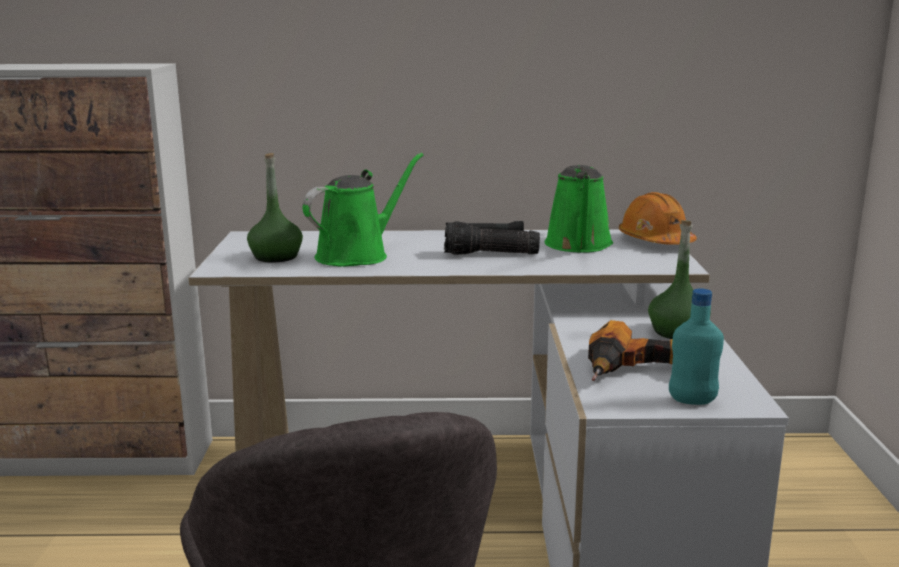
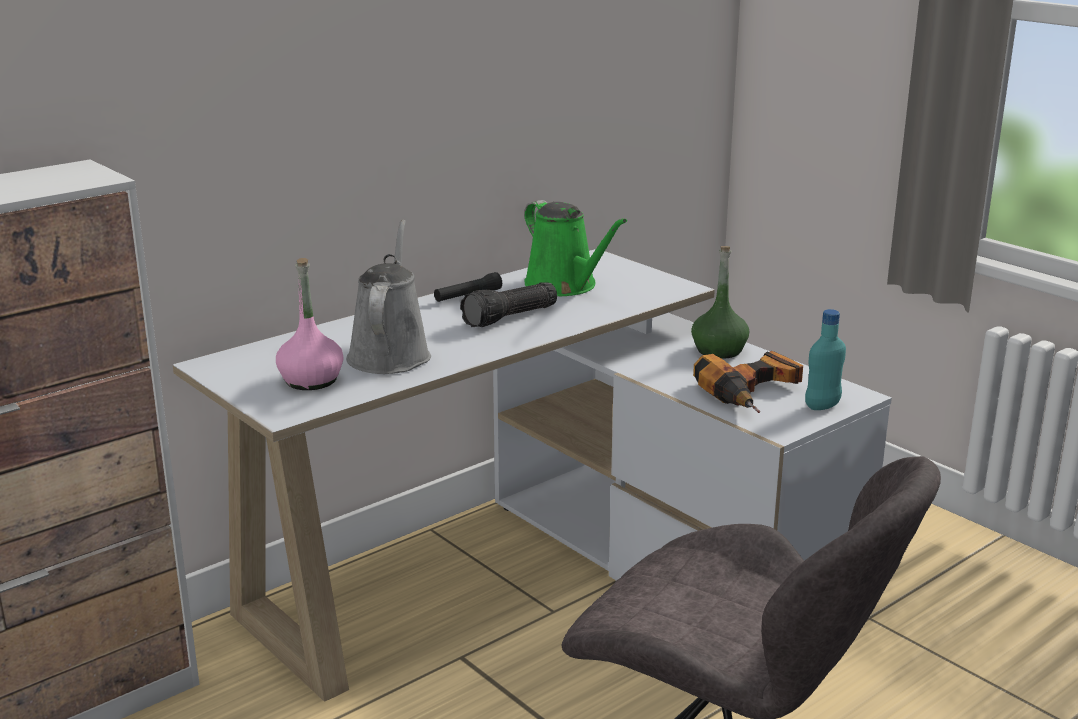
camera: 40 degrees left, 5 degrees up
green bottle [247,153,303,263] -> pink bottle [276,258,343,390]
green watering can [302,153,423,267] -> grey watering can [346,220,431,374]
orange hard hat [619,192,697,245] -> none

